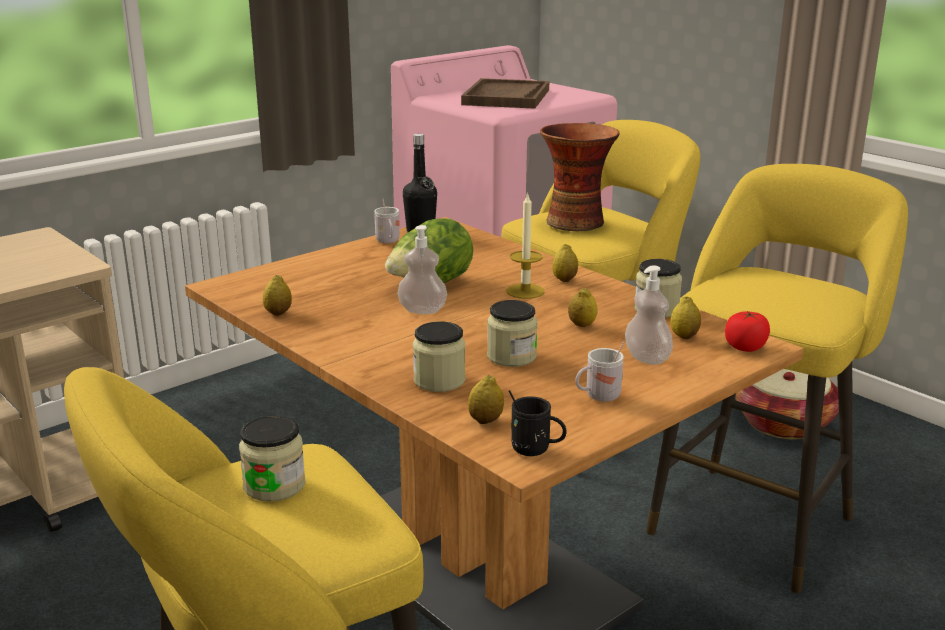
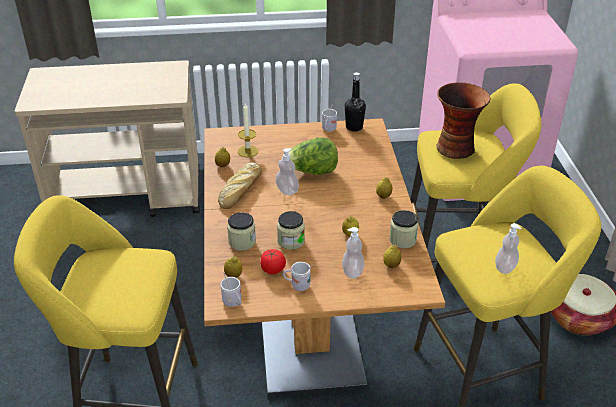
camera: 35 degrees right, 15 degrees up
jar [239,416,306,501] -> none
brown tray [461,78,549,109] -> none
candle [507,192,545,299] -> candle moved to [238,103,259,158]
black mug [509,390,567,456] -> white mug [220,272,241,307]
tomato [725,311,770,352] -> tomato moved to [260,249,286,274]
none -> bread [218,162,262,209]
none -> soap dispenser [495,223,521,274]

